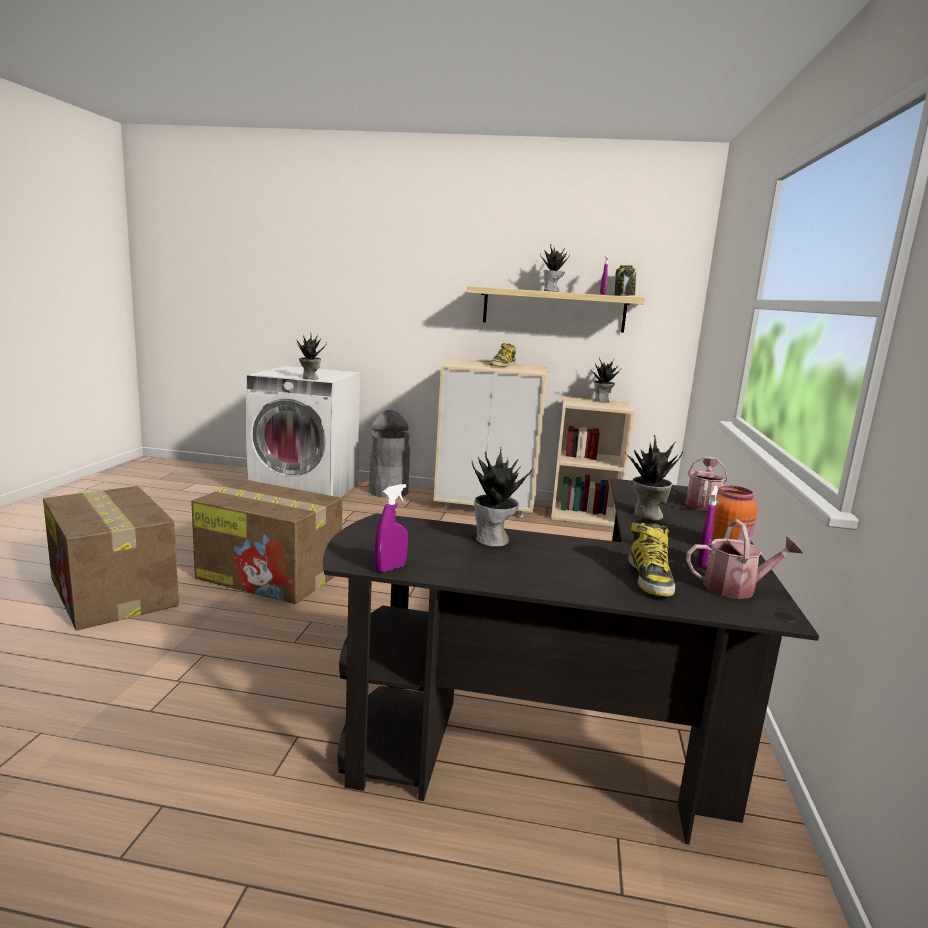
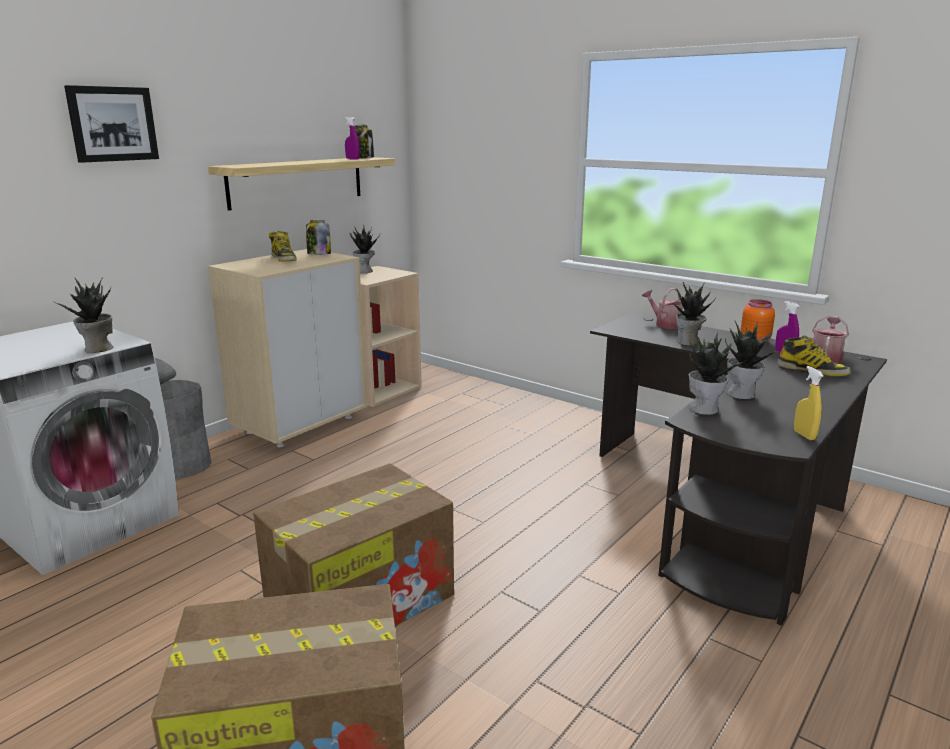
camera: 60 degrees left, 5 degrees up
purple spray bottle [375,484,408,572] -> yellow spray bottle [794,366,823,440]
potted plant [540,244,570,292] -> potted plant moved to [689,332,745,415]
none -> picture [64,85,159,163]
none -> jar [306,220,331,255]

